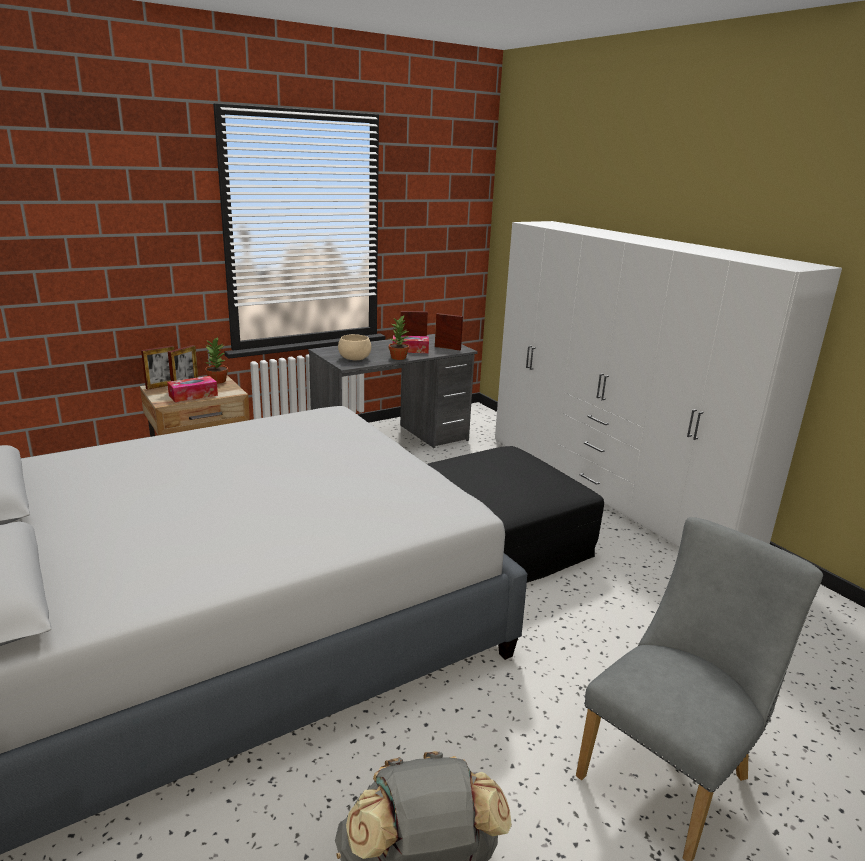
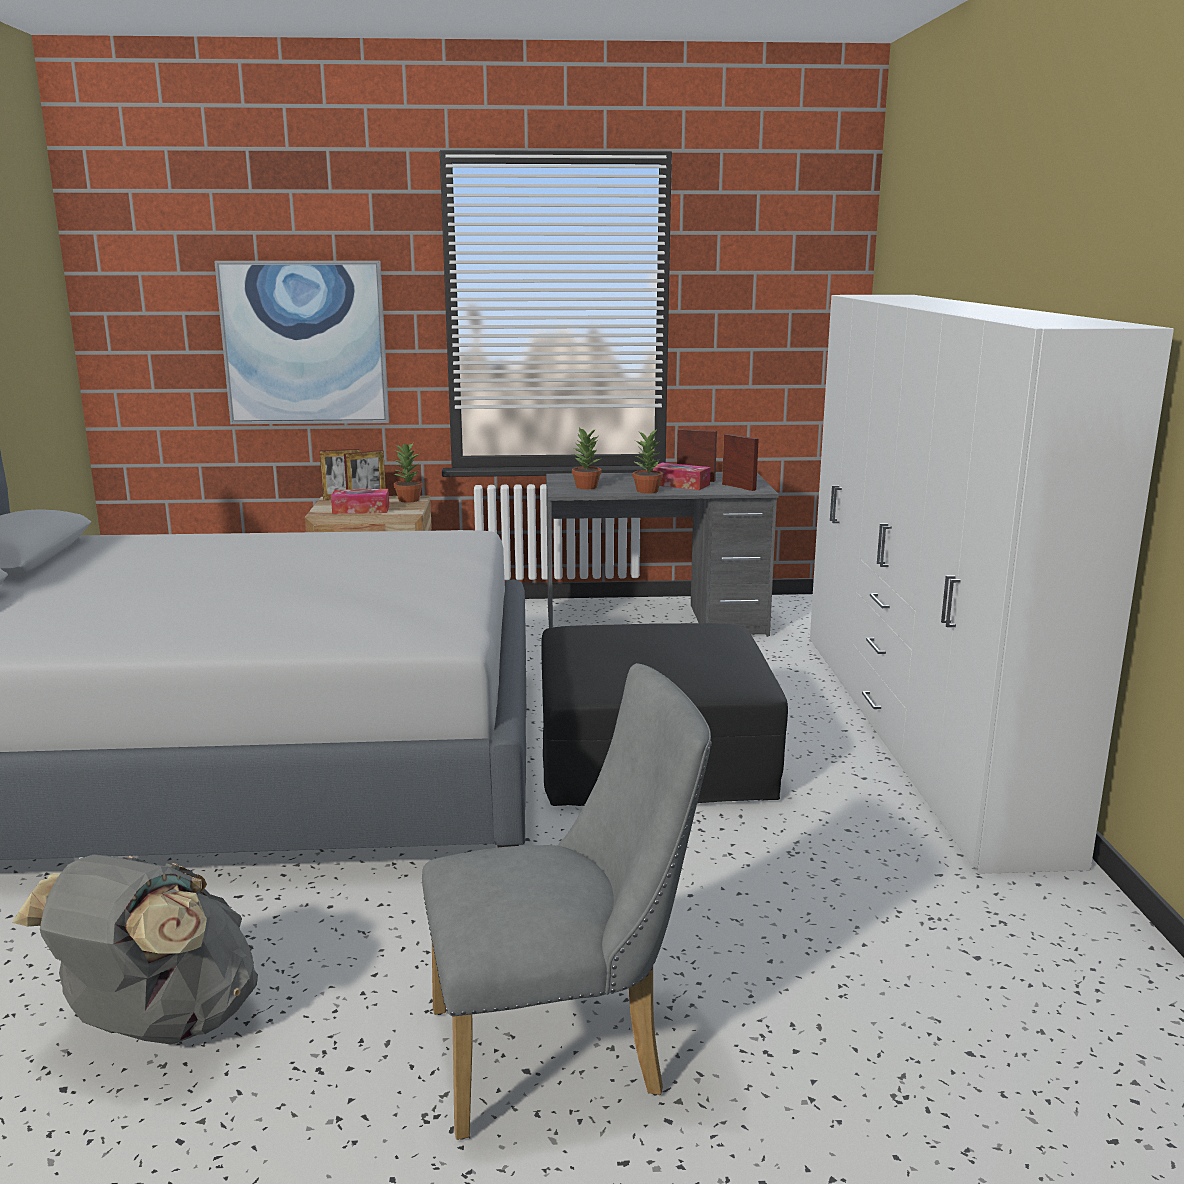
camera: 30 degrees right, 5 degrees down
beige bowl [338,334,371,360] -> potted plant [572,427,601,489]
none -> picture [214,261,389,424]

